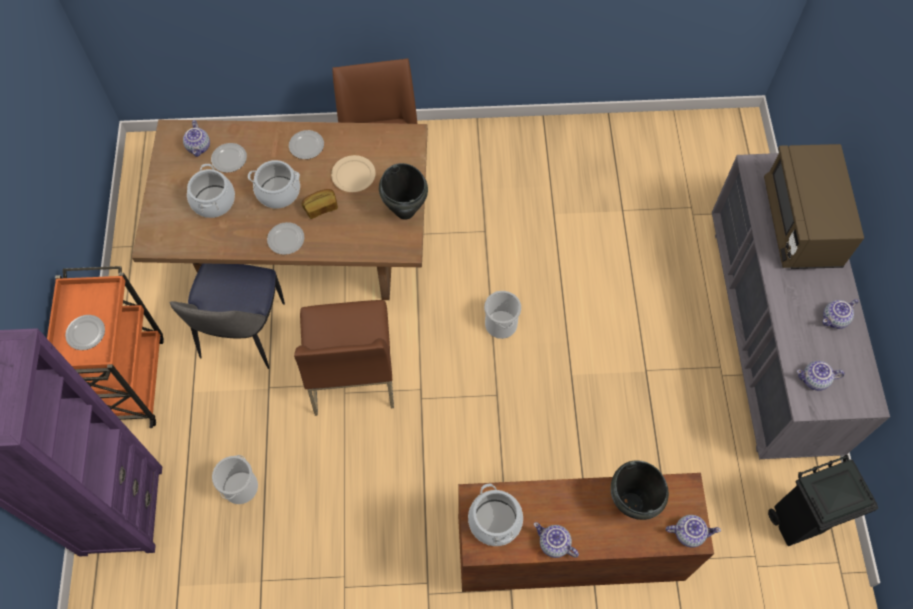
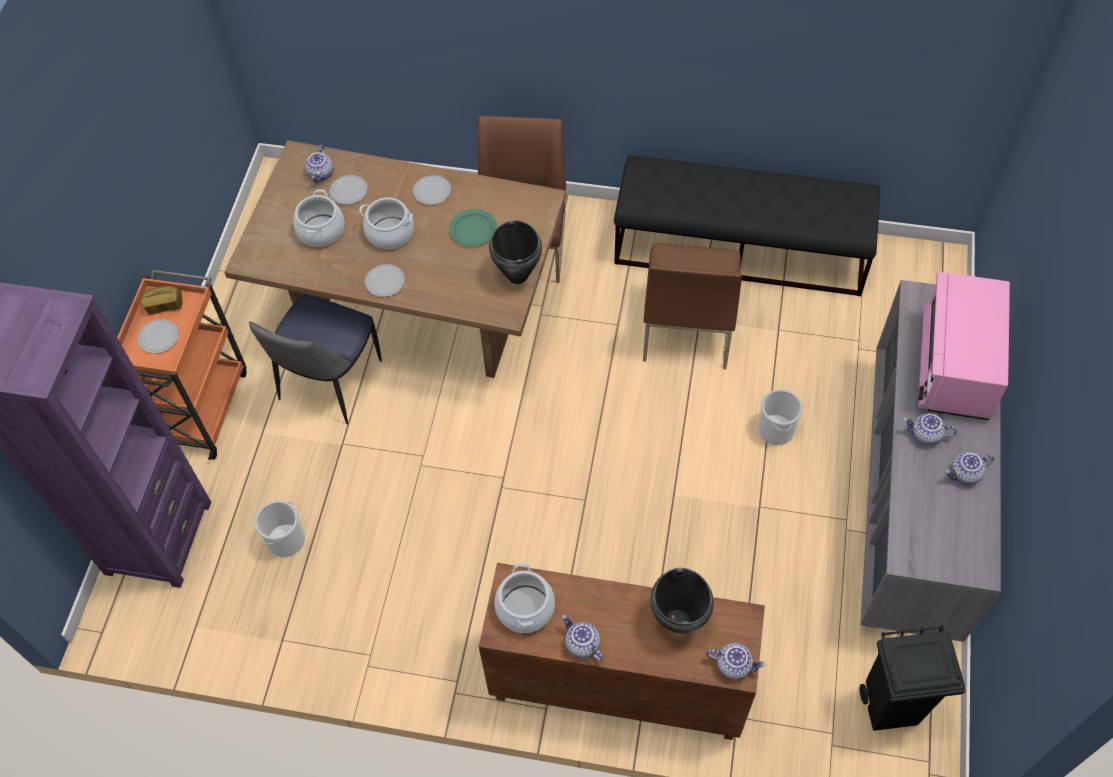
camera: 15 degrees right, 5 degrees down
brown chair [294,300,394,416] -> brown chair moved to [643,243,742,369]
bread [302,189,338,219] -> bread moved to [141,286,183,315]
beige plate [331,155,376,192] -> green plate [449,209,497,247]
bucket [484,291,521,339] -> bucket moved to [758,389,803,445]
brown microwave [764,144,864,269] -> pink microwave [918,271,1010,421]
teapot [797,361,844,391] -> teapot moved to [904,413,957,446]
none -> black bench [614,155,880,296]

